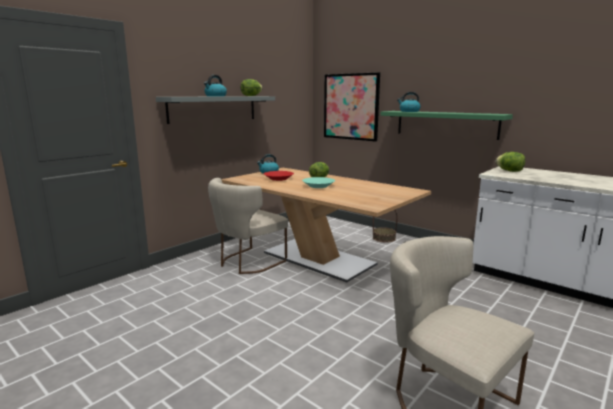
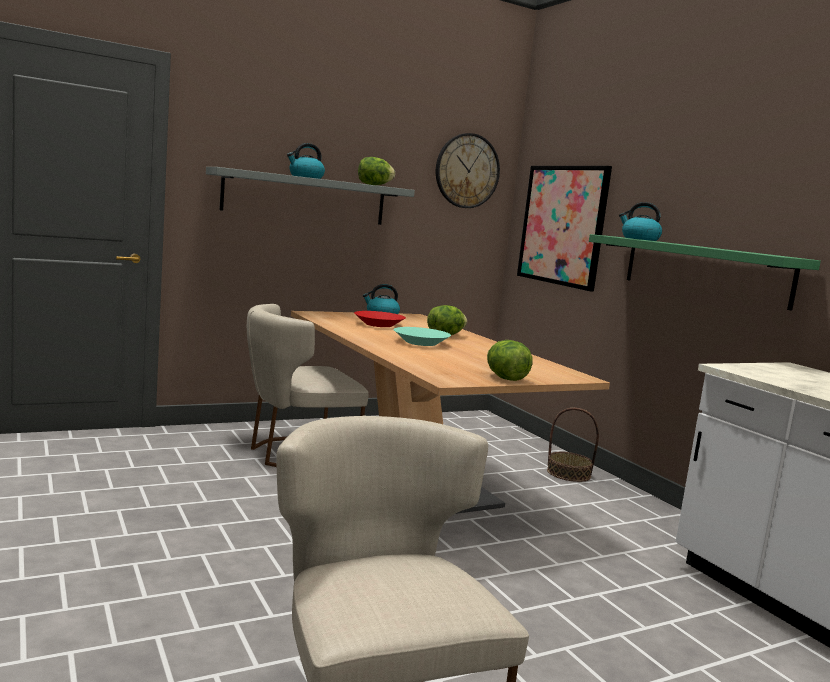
camera: 20 degrees right, 5 degrees down
lettuce [496,152,525,172] -> lettuce moved to [487,340,533,381]
none -> wall clock [436,133,500,208]

